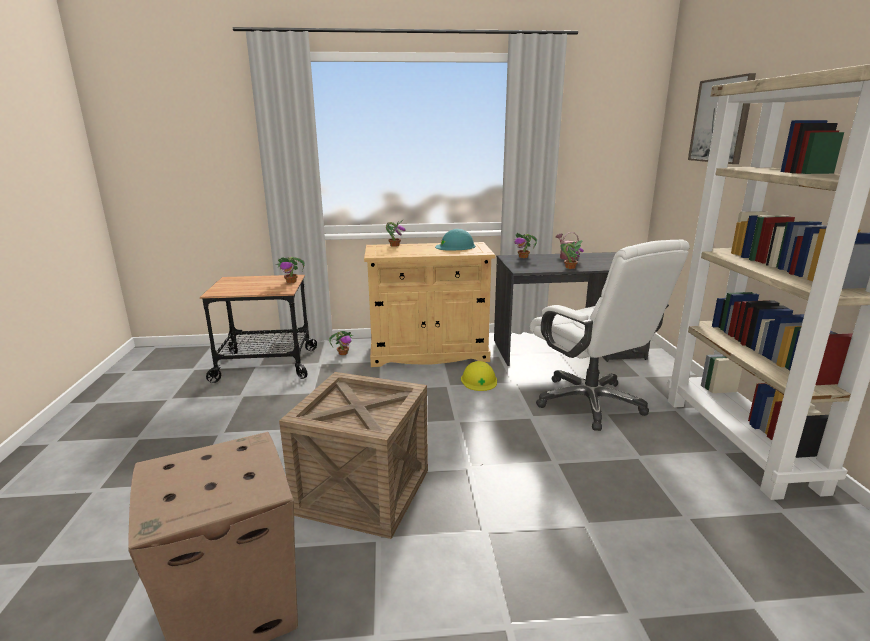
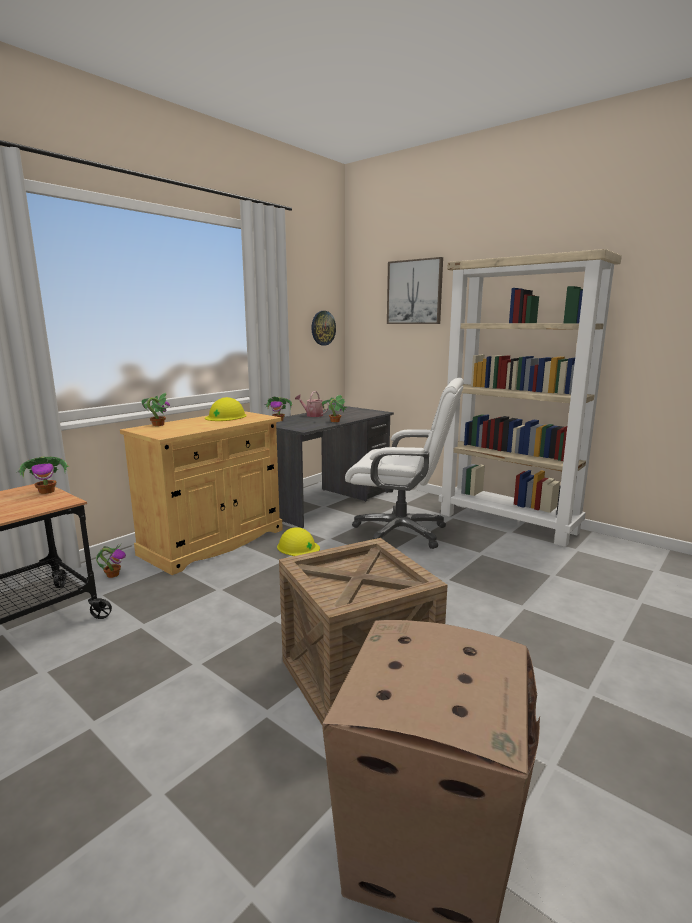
camera: 45 degrees left, 5 degrees down
turquoise hard hat [435,229,475,251] -> yellow hard hat [205,397,247,421]
none -> wall clock [311,311,336,346]

